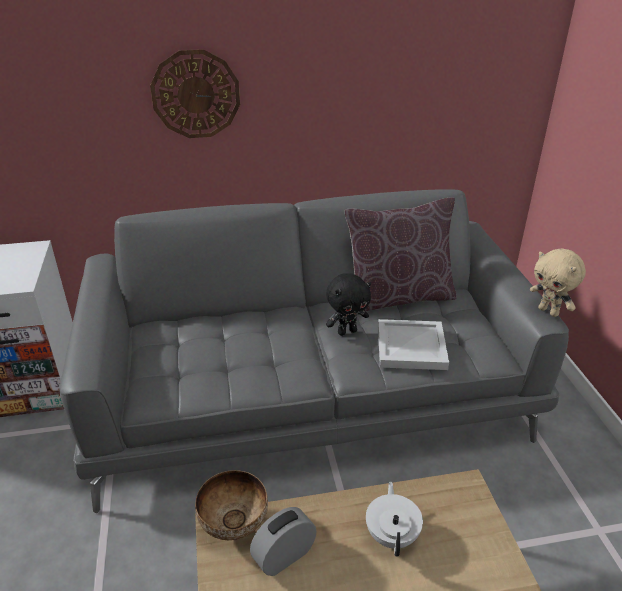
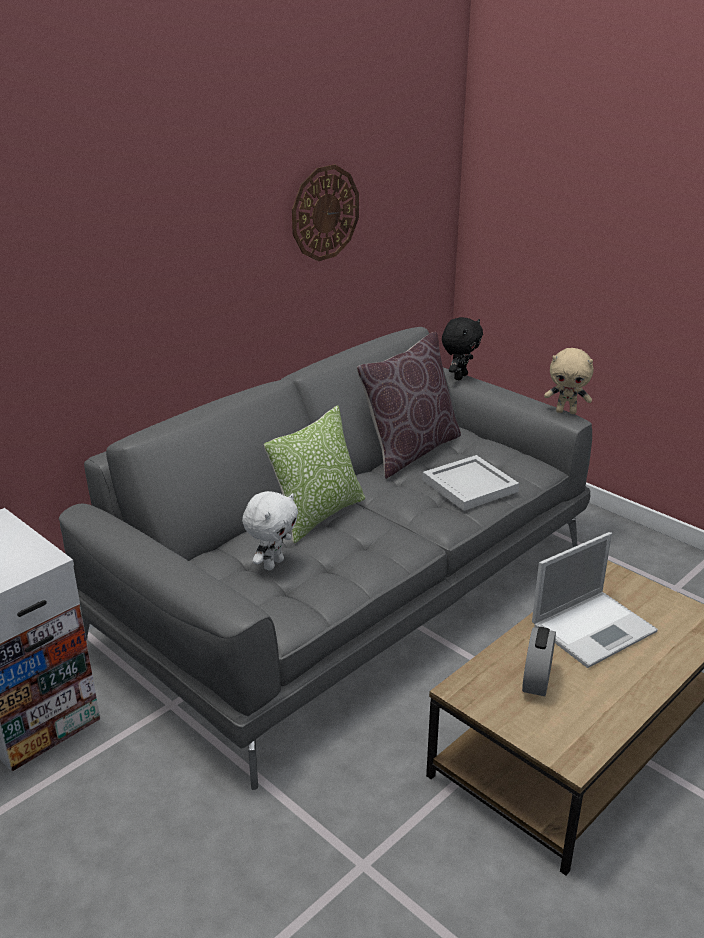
camera: 35 degrees left, 5 degrees down
wall clock [150,49,240,138] -> wall clock moved to [292,164,359,261]
bowl [195,470,268,540] -> none
black plush toy [326,273,371,336] -> black plush toy moved to [442,317,483,380]
white teapot [366,481,423,556] -> laptop [532,532,658,668]
none -> white plush toy [242,491,298,570]
none -> pillow [264,405,365,544]

